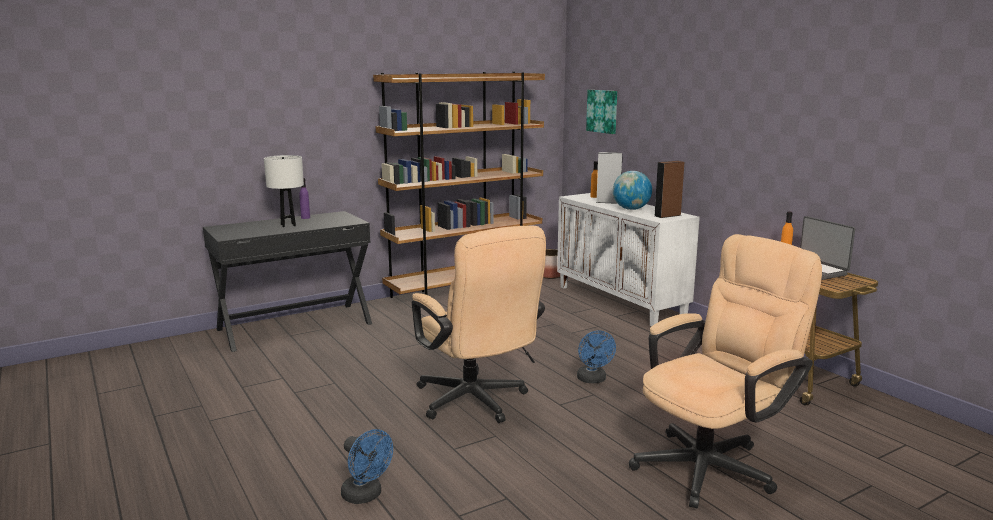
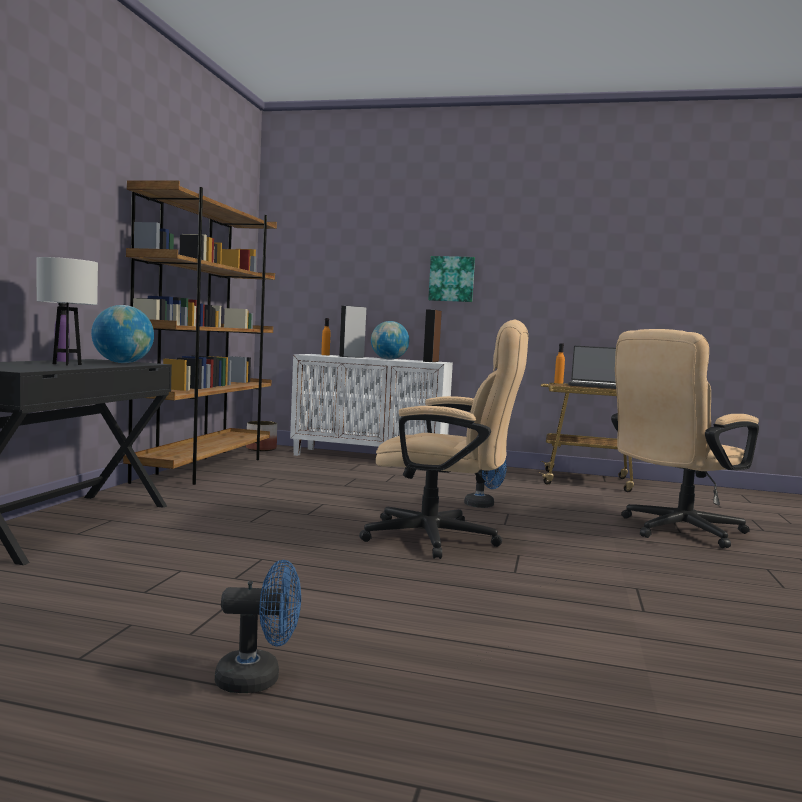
camera: 45 degrees left, 10 degrees down
blue fan [341,429,393,504] -> blue fan moved to [215,560,301,693]
picture [586,90,617,134] -> picture moved to [428,256,475,302]
beige office chair [629,234,822,508] -> beige office chair turned 135 degrees counterclockwise [611,329,759,548]
none -> globe [91,305,154,363]

